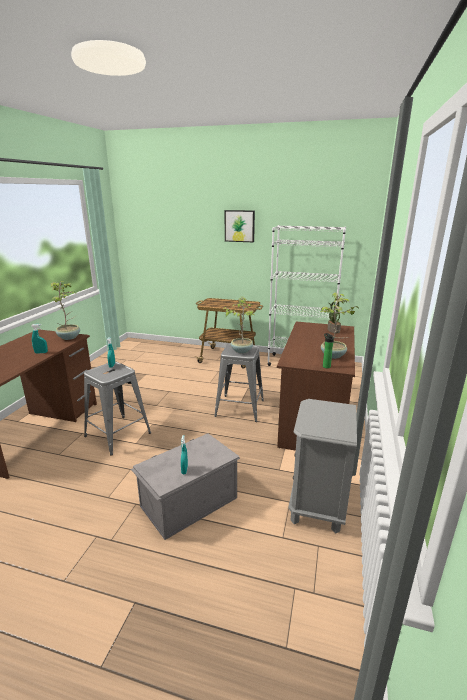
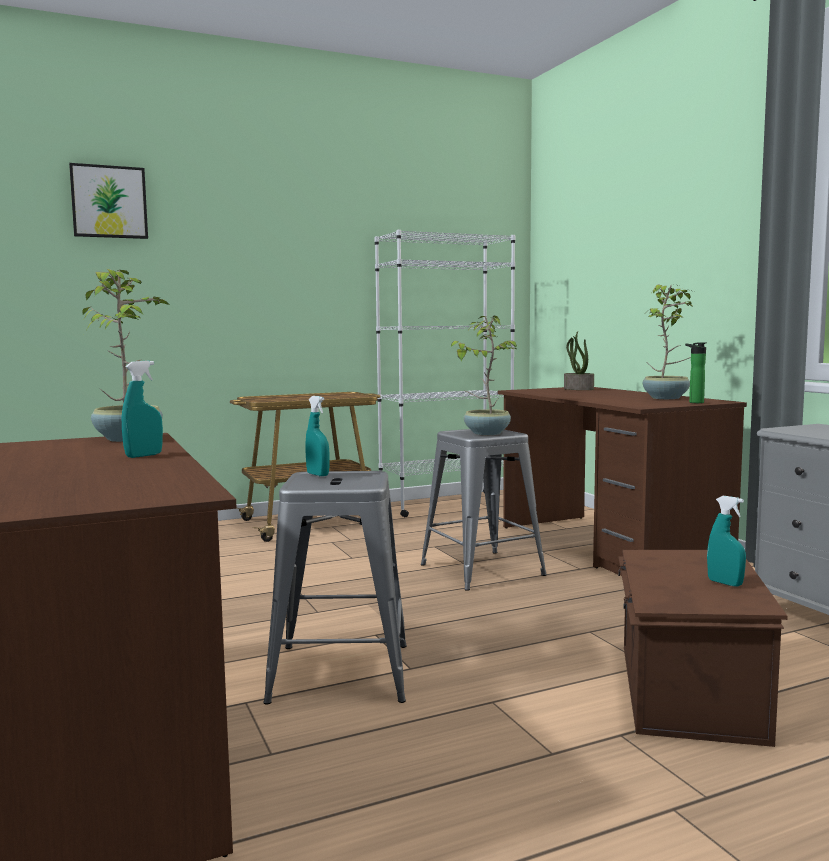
camera: 40 degrees left, 15 degrees down
grey storage box [131,433,240,540] -> brown storage box [618,550,787,747]
picture [225,210,255,242] -> picture moved to [69,163,148,239]

